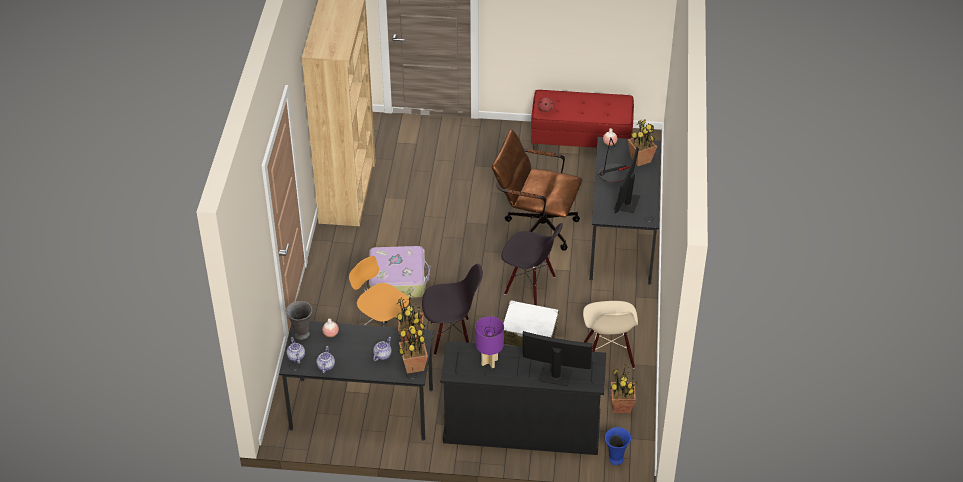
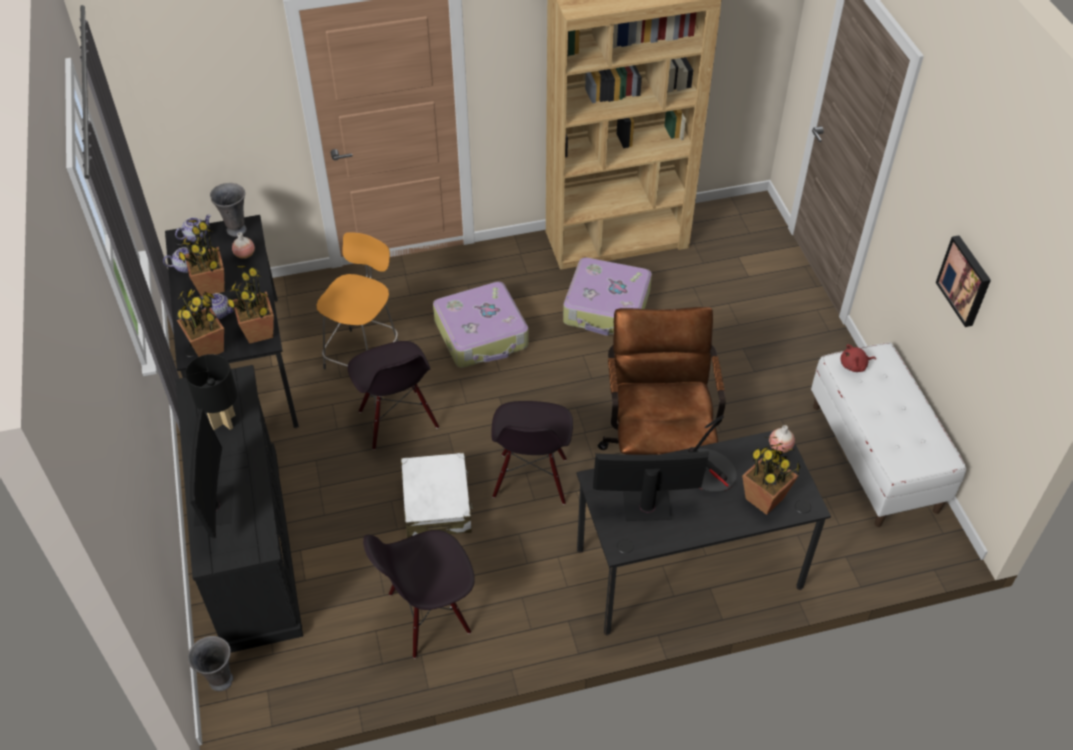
camera: 70 degrees right, 5 degrees up
purple table lamp [475,316,504,368] -> black table lamp [185,354,237,430]
red bench [531,90,634,150] -> white bench [811,342,966,527]
beige chair [583,301,638,368] -> black chair [363,530,475,659]
blue vase [605,427,631,465] -> grey vase [188,636,233,691]
potted plant [610,364,637,413] -> potted plant moved to [179,220,225,297]
none -> suitcase [563,257,652,336]
none -> picture [936,235,991,327]

